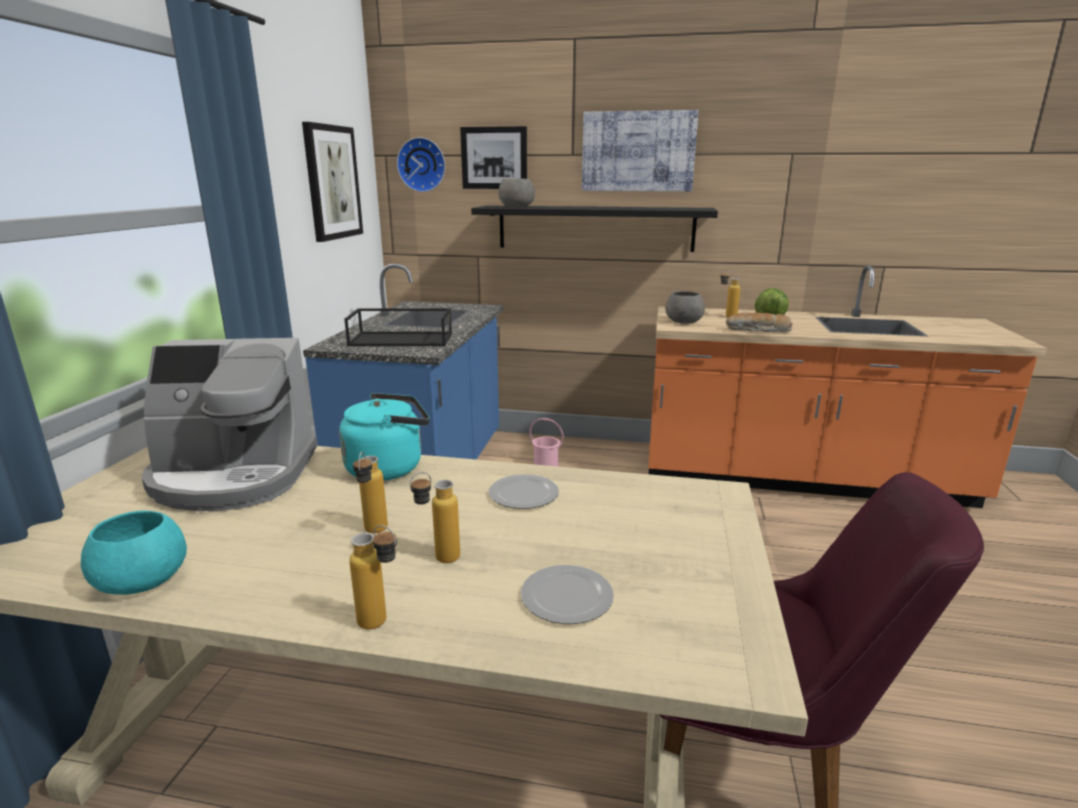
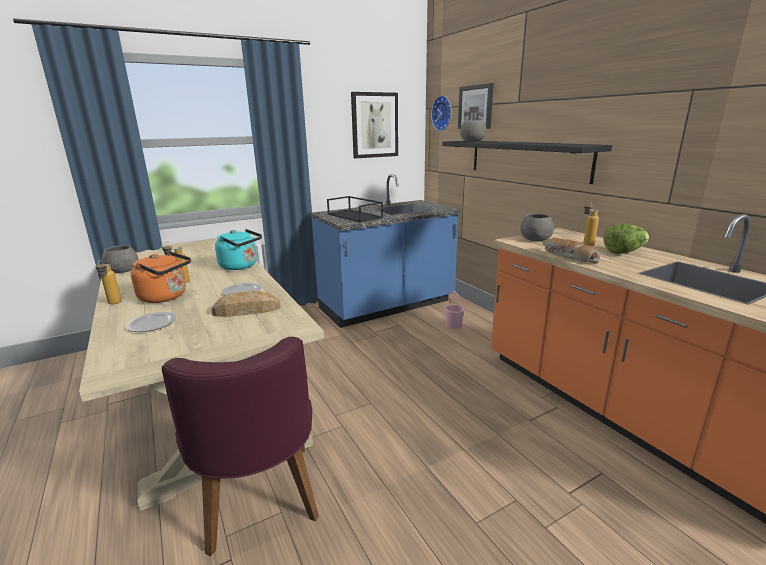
camera: 50 degrees right, 0 degrees up
turquoise bowl [81,511,187,595] -> grey bowl [102,245,139,273]
coffee machine [142,338,318,511] -> none
bottle [410,472,460,563] -> orange kettle [131,251,191,303]
picture [582,110,699,191] -> none
none -> bread [212,290,280,317]

